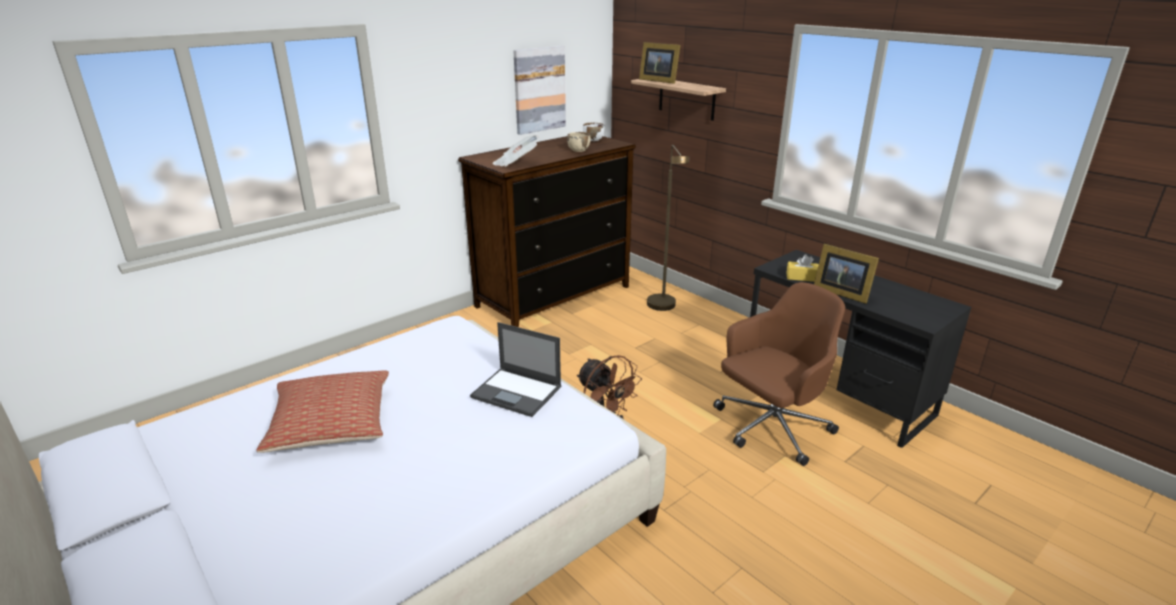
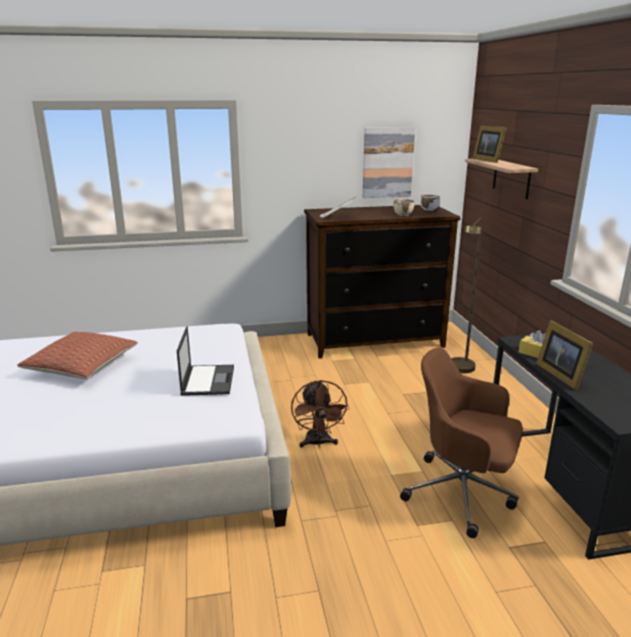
camera: 30 degrees right, 5 degrees down
laptop [470,322,561,417] -> laptop turned 150 degrees counterclockwise [177,326,234,396]
brown office chair [713,282,845,466] -> brown office chair turned 150 degrees counterclockwise [400,347,523,538]

